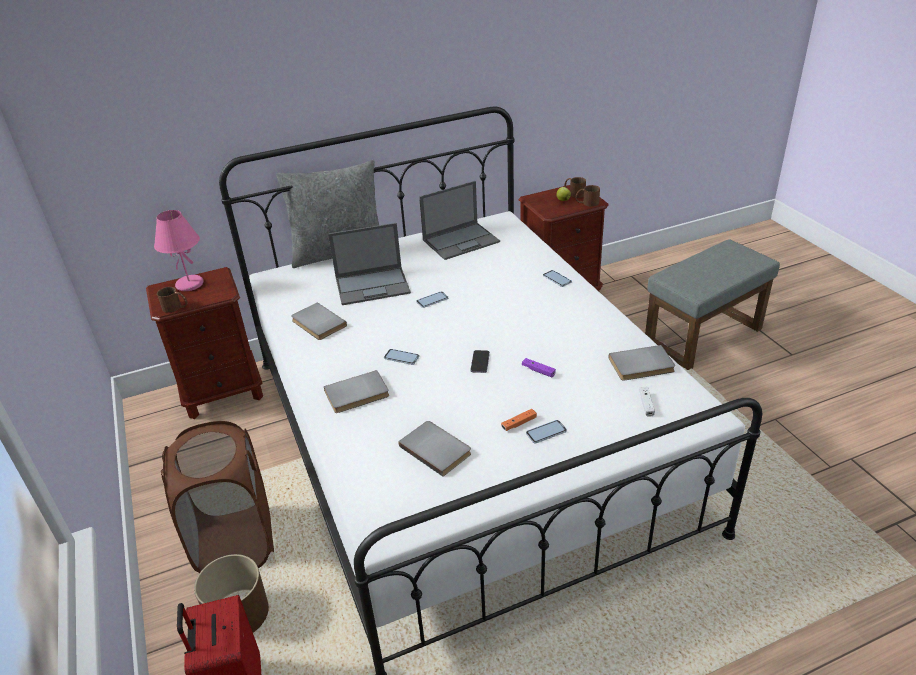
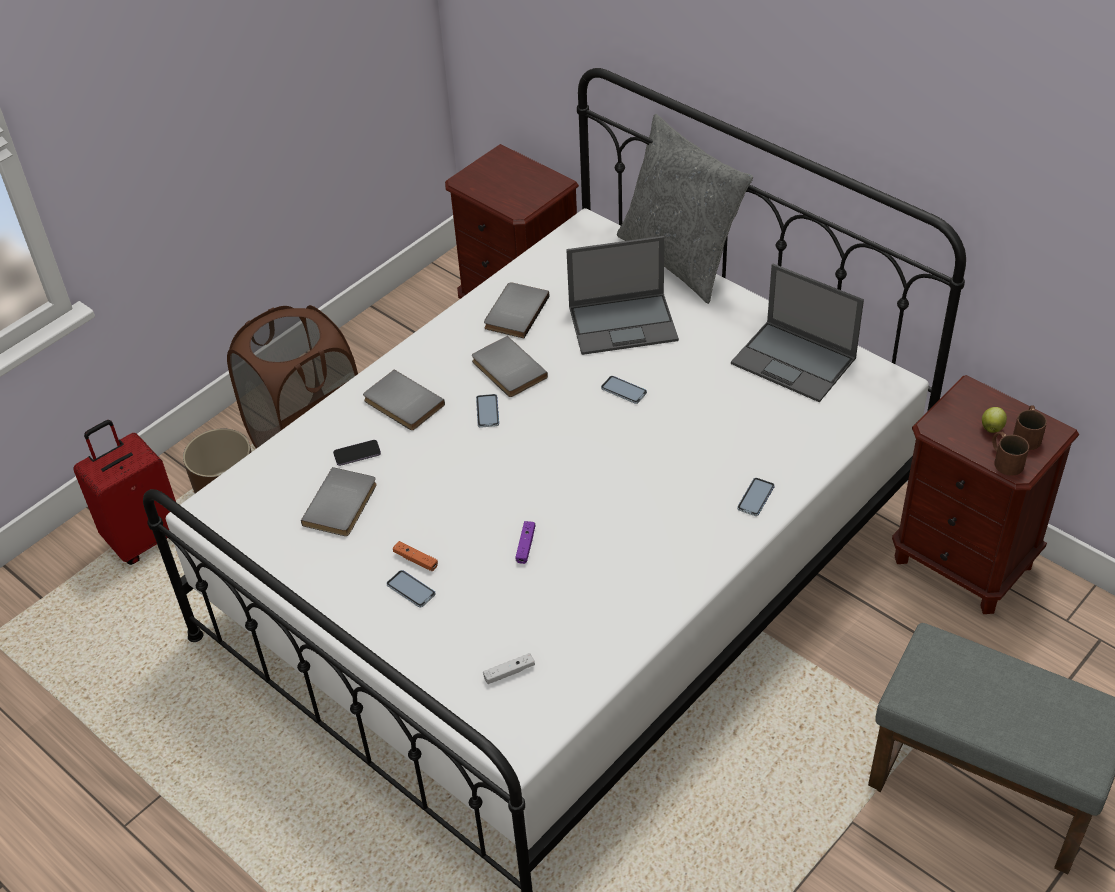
camera: 65 degrees right, 10 degrees up
pink table lamp [154,210,203,291] -> none
brown mug [157,287,188,313] -> none
laptop [328,223,411,305] -> laptop turned 60 degrees counterclockwise [566,236,679,355]
phone [470,350,490,373] -> phone moved to [333,440,381,466]
grey book [608,345,675,381] -> grey book moved to [472,336,548,397]

